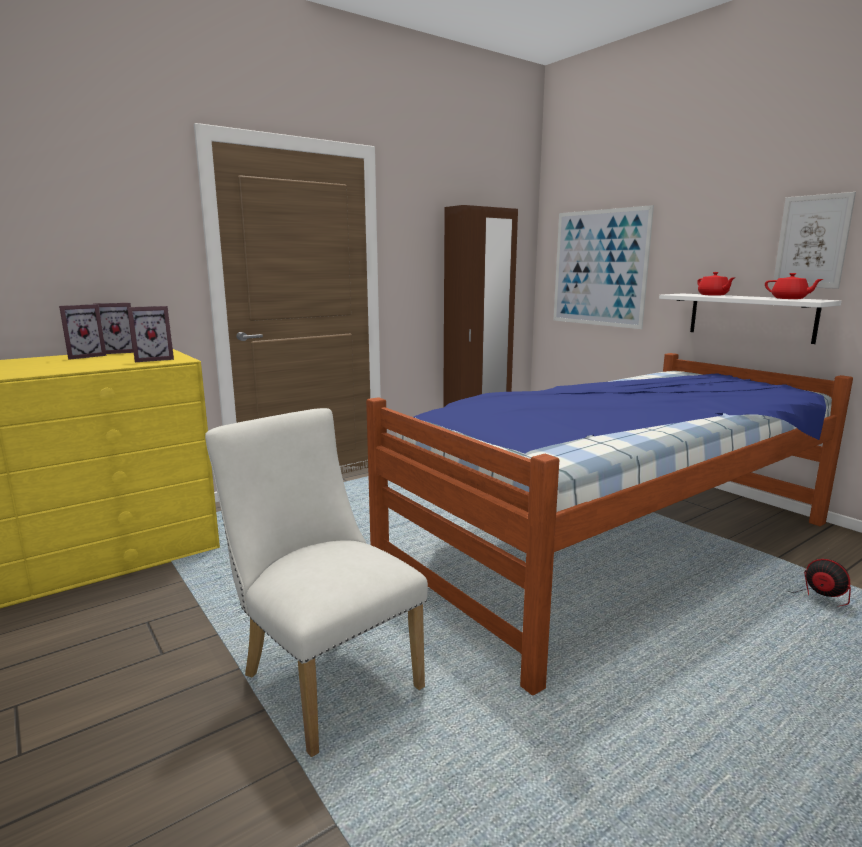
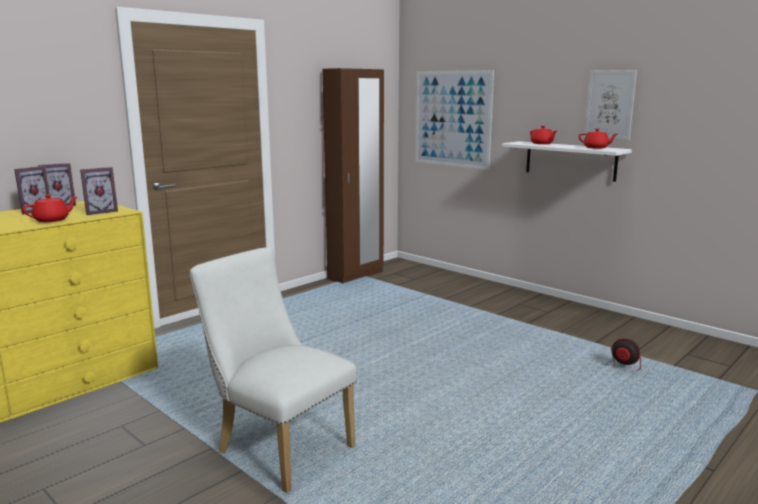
camera: 10 degrees left, 0 degrees up
bed [366,353,853,695] -> none
none -> red teapot [22,195,77,222]

